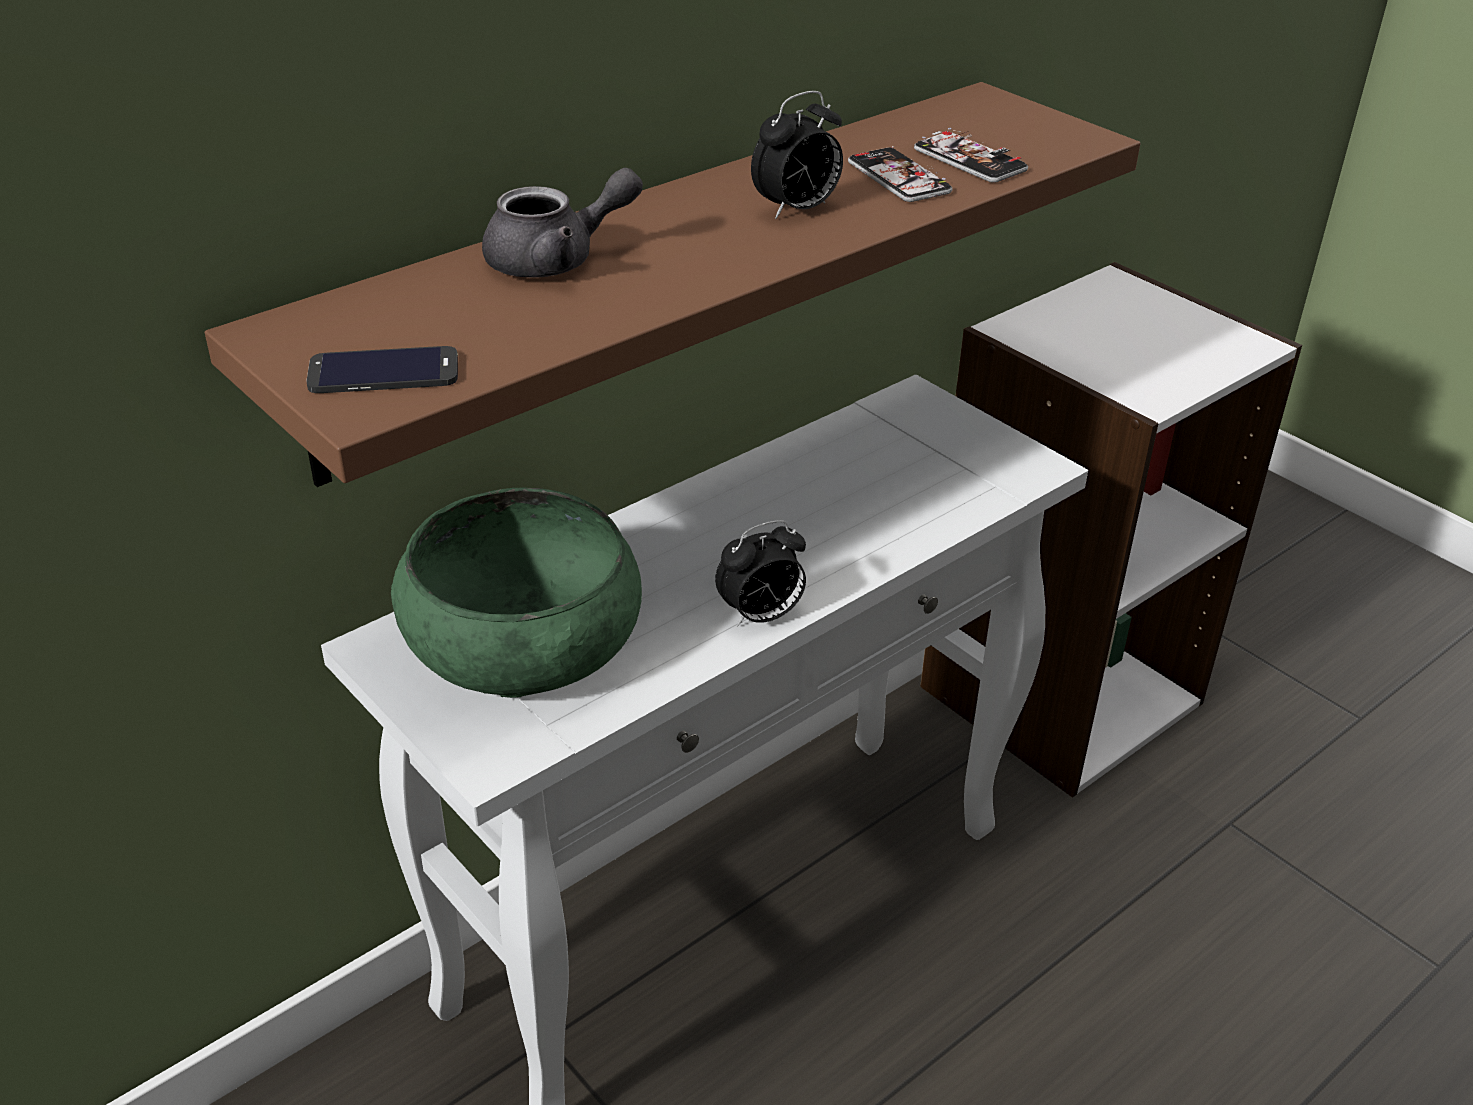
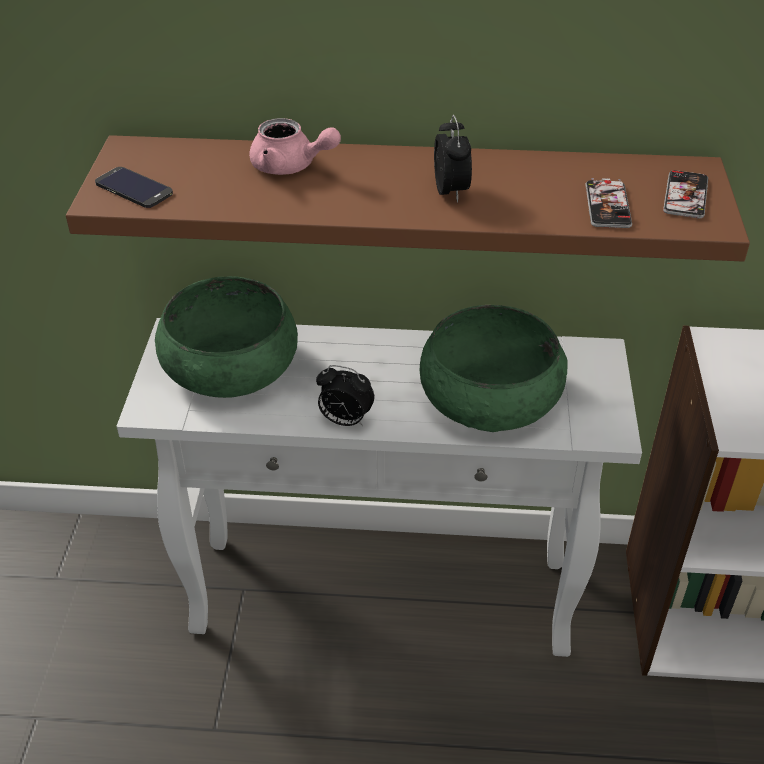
camera: 45 degrees right, 5 degrees up
grey teapot [482,168,643,278] -> pink teapot [249,118,341,175]
alarm clock [751,91,843,219] -> alarm clock turned 105 degrees counterclockwise [434,115,472,203]
phone [848,146,952,202] -> phone moved to [663,170,708,219]
none -> green bowl [420,305,568,432]

